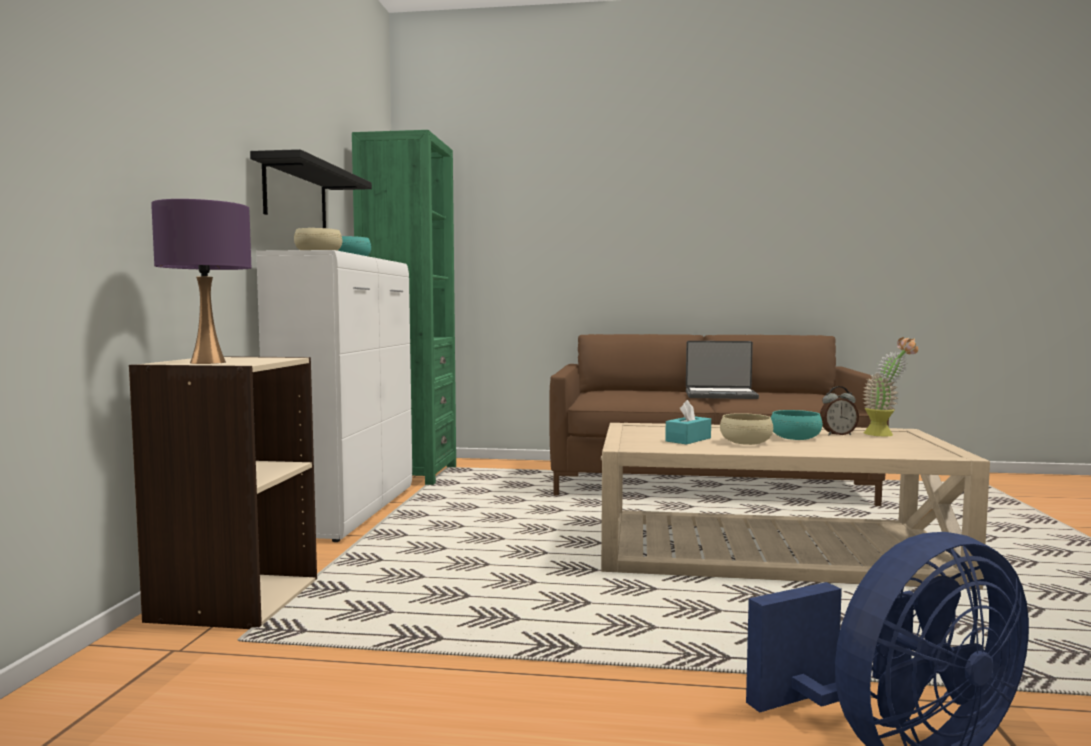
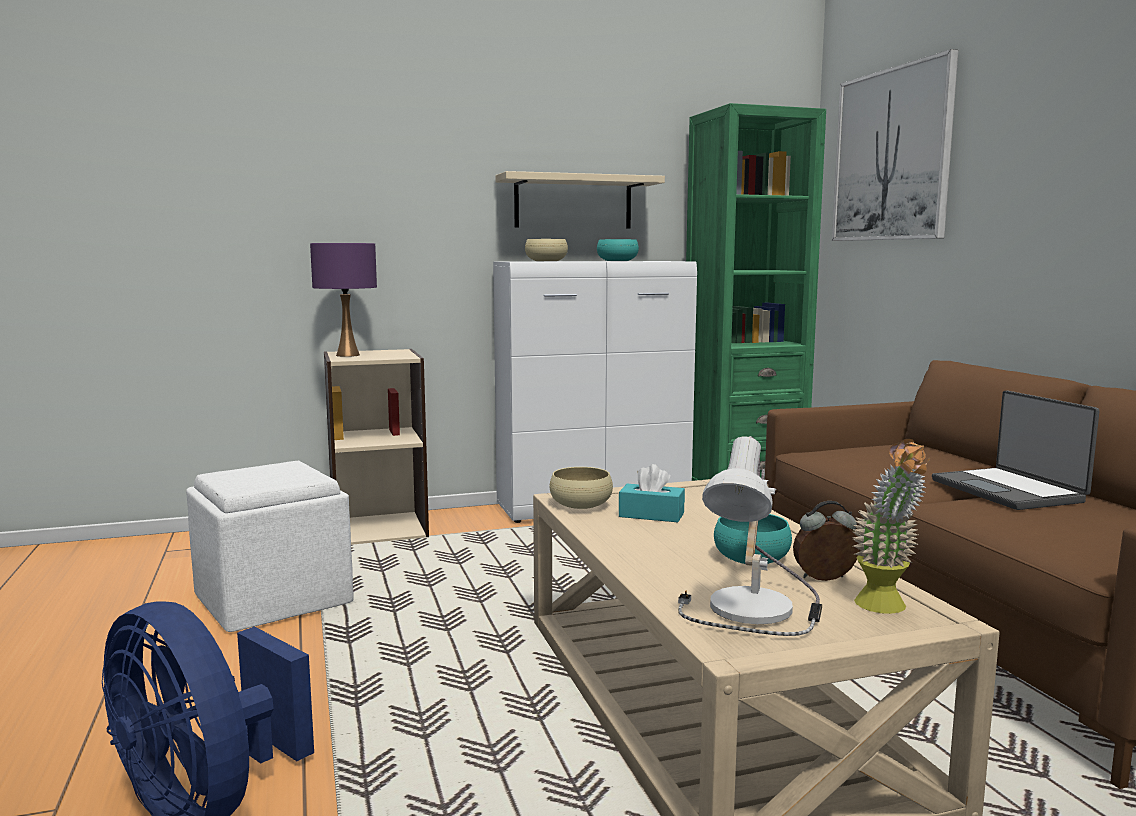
camera: 65 degrees right, 5 degrees up
black shelf [250,149,372,228] -> beige shelf [495,171,665,229]
beige bowl [720,413,773,445] -> beige bowl moved to [549,467,613,509]
alarm clock [820,386,859,435] -> alarm clock turned 120 degrees clockwise [793,501,859,581]
none -> white ottoman [186,461,354,632]
none -> table lamp [678,436,822,636]
none -> picture [832,49,958,241]

